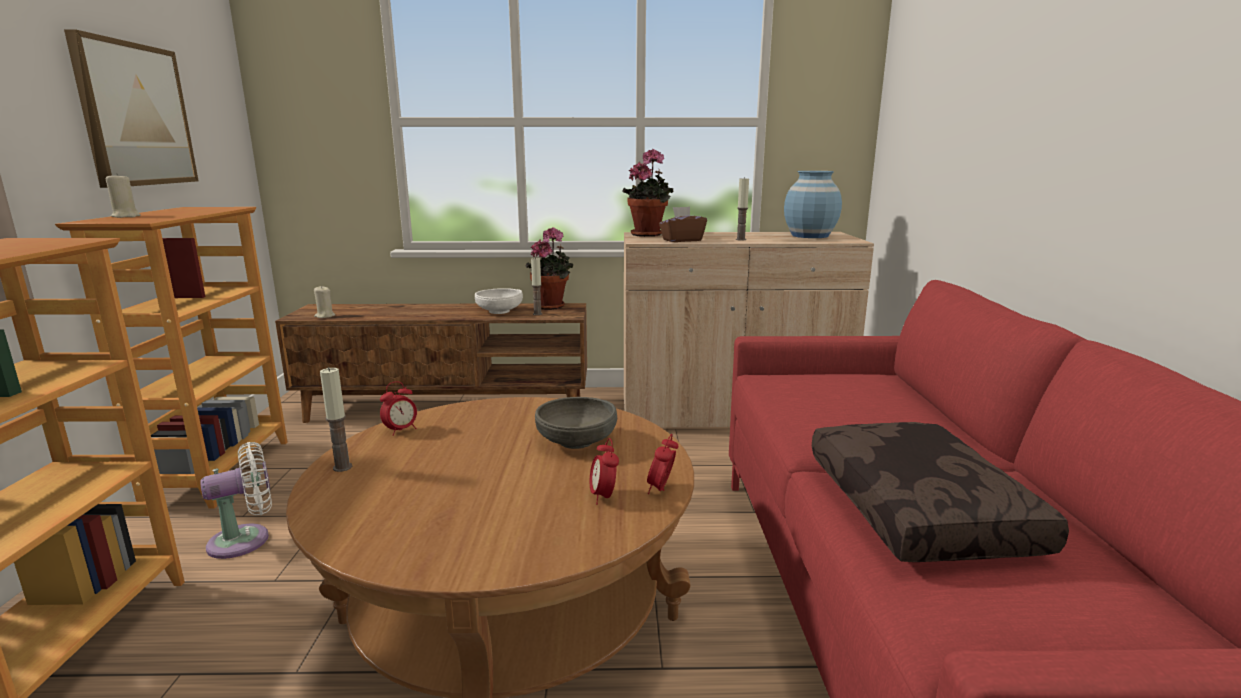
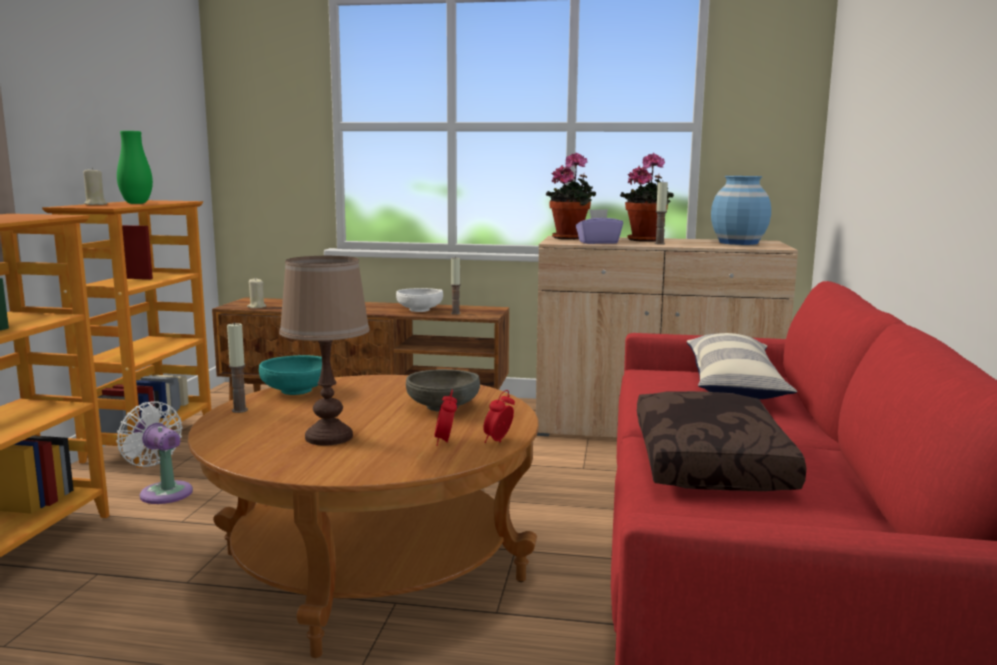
camera: 10 degrees right, 5 degrees down
picture [64,29,199,188] -> none
white fan [200,442,272,559] -> white fan turned 120 degrees counterclockwise [117,401,193,504]
alarm clock [380,381,417,436] -> turquoise bowl [259,355,322,395]
potted plant [526,227,573,310] -> potted plant moved to [620,153,674,242]
brown tissue box [659,206,707,242] -> purple tissue box [576,209,623,244]
none -> green vase [117,131,153,204]
none -> brown table lamp [279,256,370,446]
none -> pillow [687,333,797,399]

